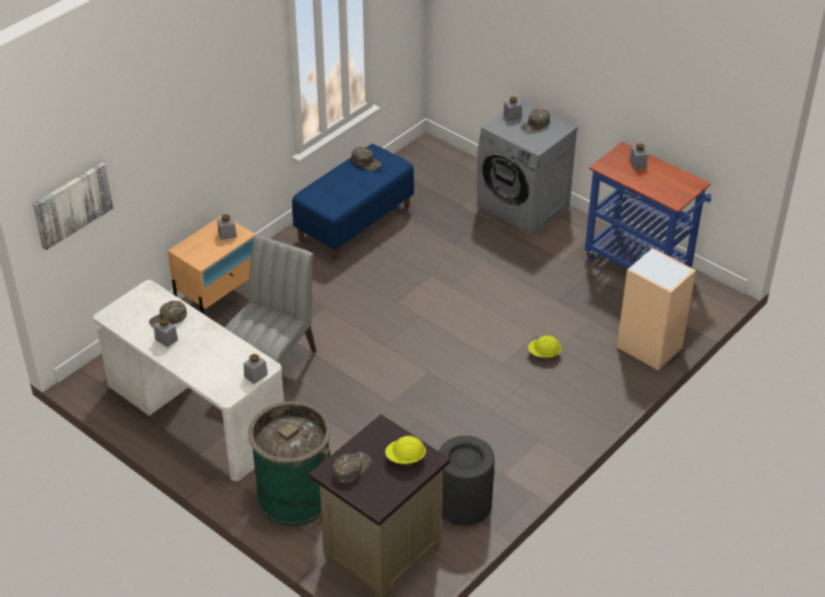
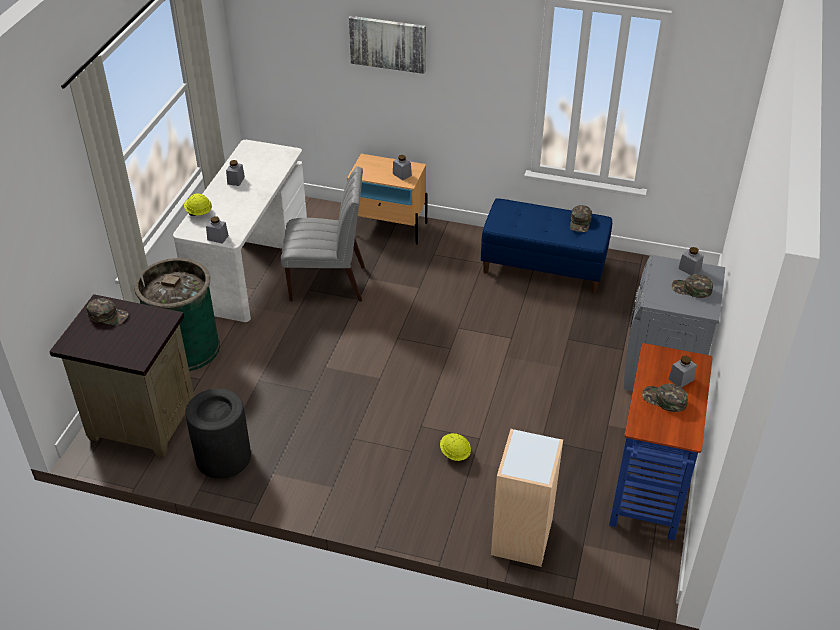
camera: 65 degrees right, 0 degrees up
picture [33,162,114,250] -> picture moved to [349,16,426,74]
green cap [149,301,187,328] -> green cap moved to [642,384,688,412]
yellow hard hat [385,436,426,466] -> yellow hard hat moved to [184,193,212,216]

